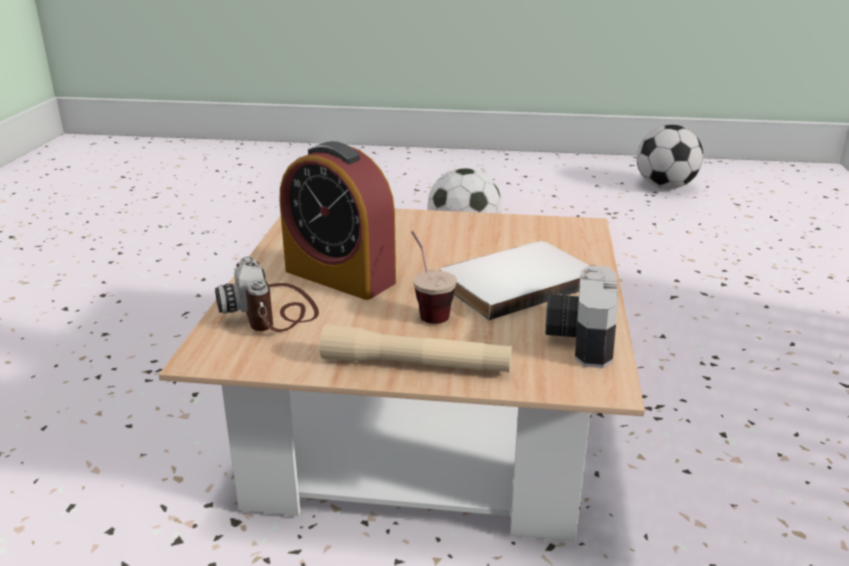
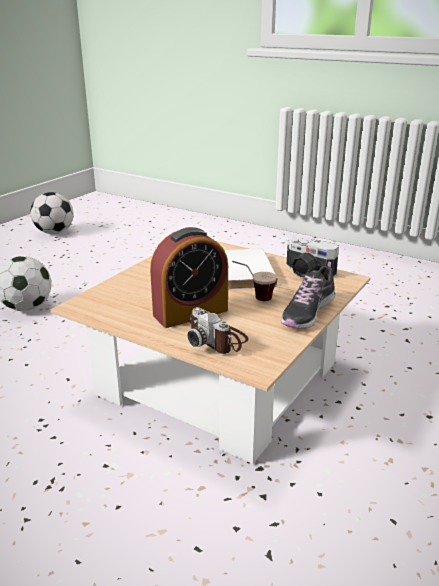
camera: 65 degrees left, 0 degrees up
camera [215,256,319,332] -> camera turned 45 degrees clockwise [188,307,248,354]
beige flashlight [319,324,512,373] -> shoe [281,261,335,329]

